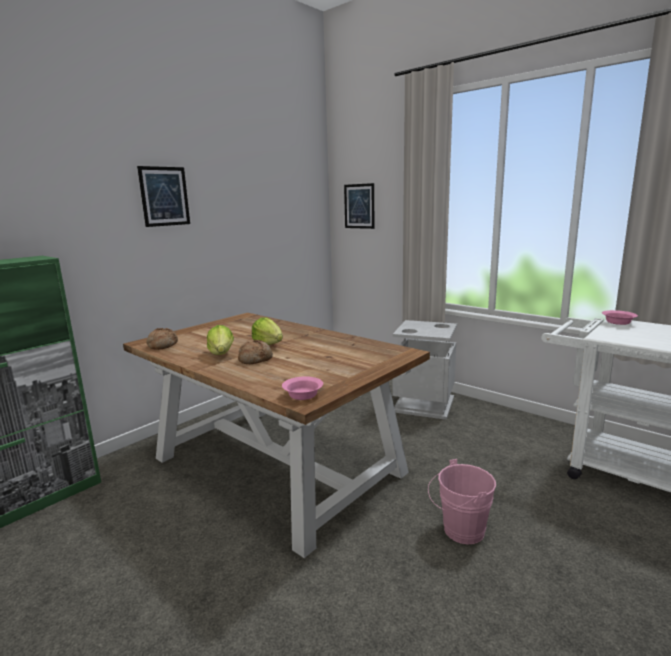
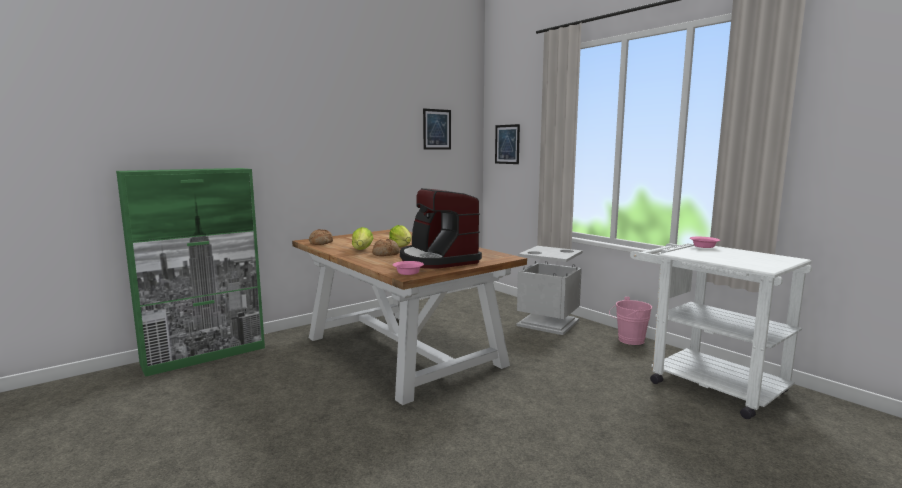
camera: 10 degrees right, 5 degrees down
picture [137,166,190,227] -> picture moved to [423,108,451,150]
pink bucket [428,459,496,545] -> pink bucket moved to [609,297,652,345]
none -> coffee machine [400,188,482,269]

